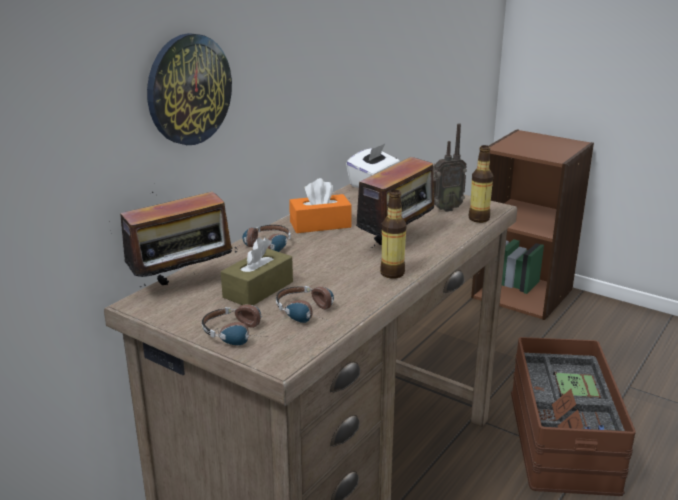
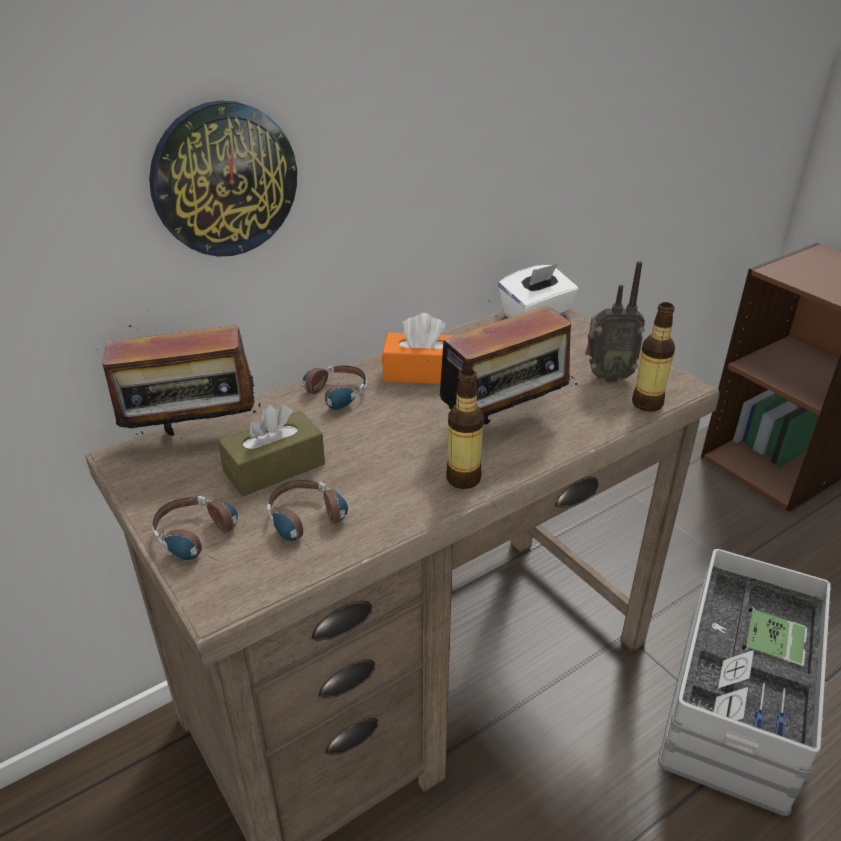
camera: 20 degrees right, 10 degrees up
brown storage box [511,337,636,496] -> grey storage box [658,549,832,816]

